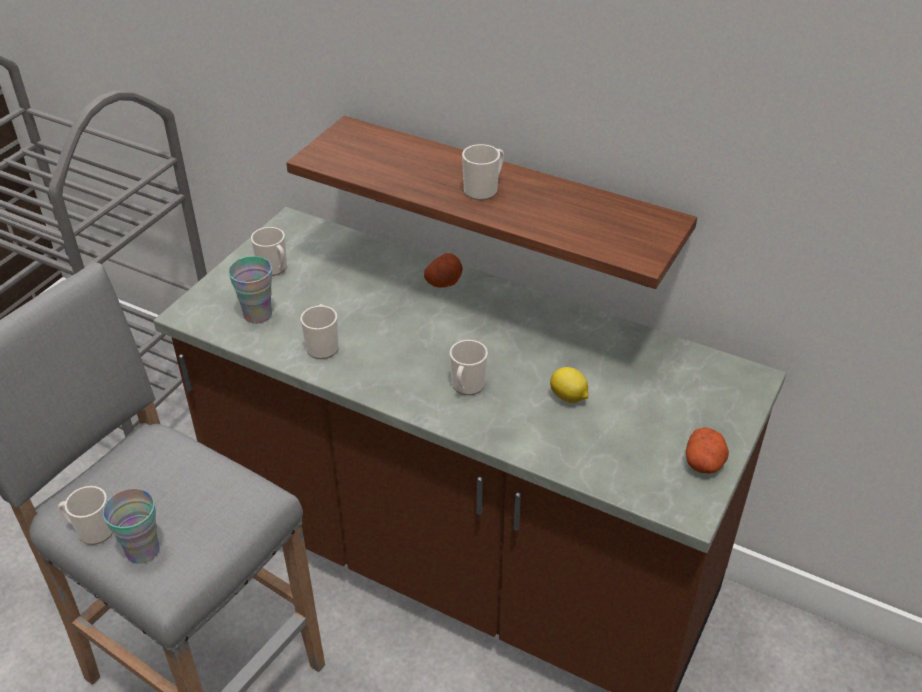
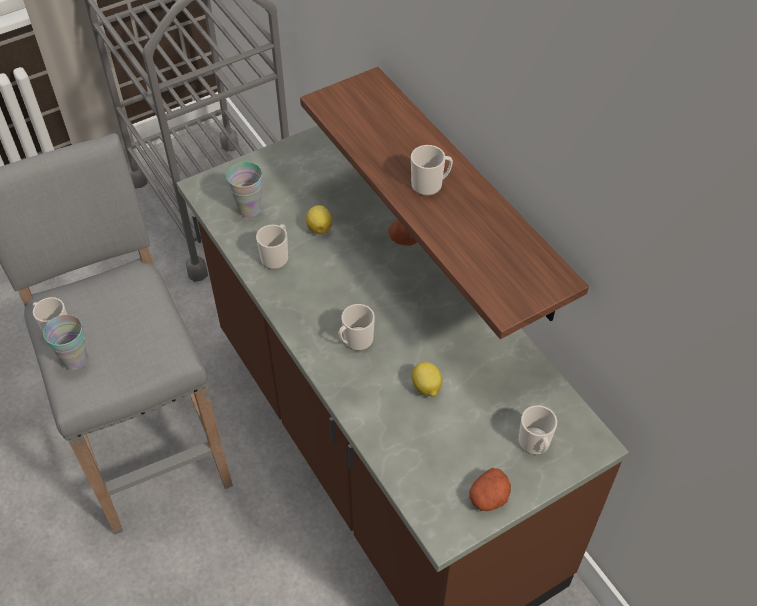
camera: 30 degrees right, 10 degrees up
mug [251,227,287,276] -> mug moved to [518,405,557,455]
none -> lemon [306,205,332,234]

